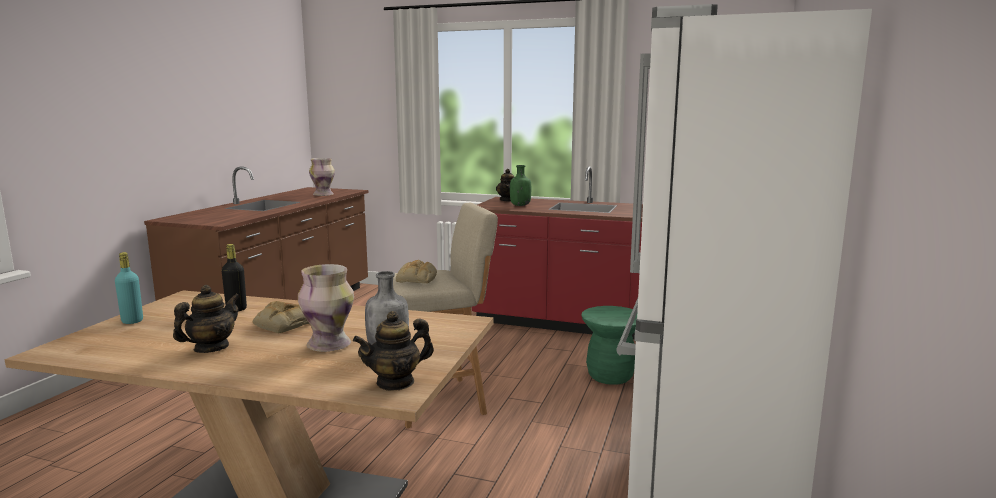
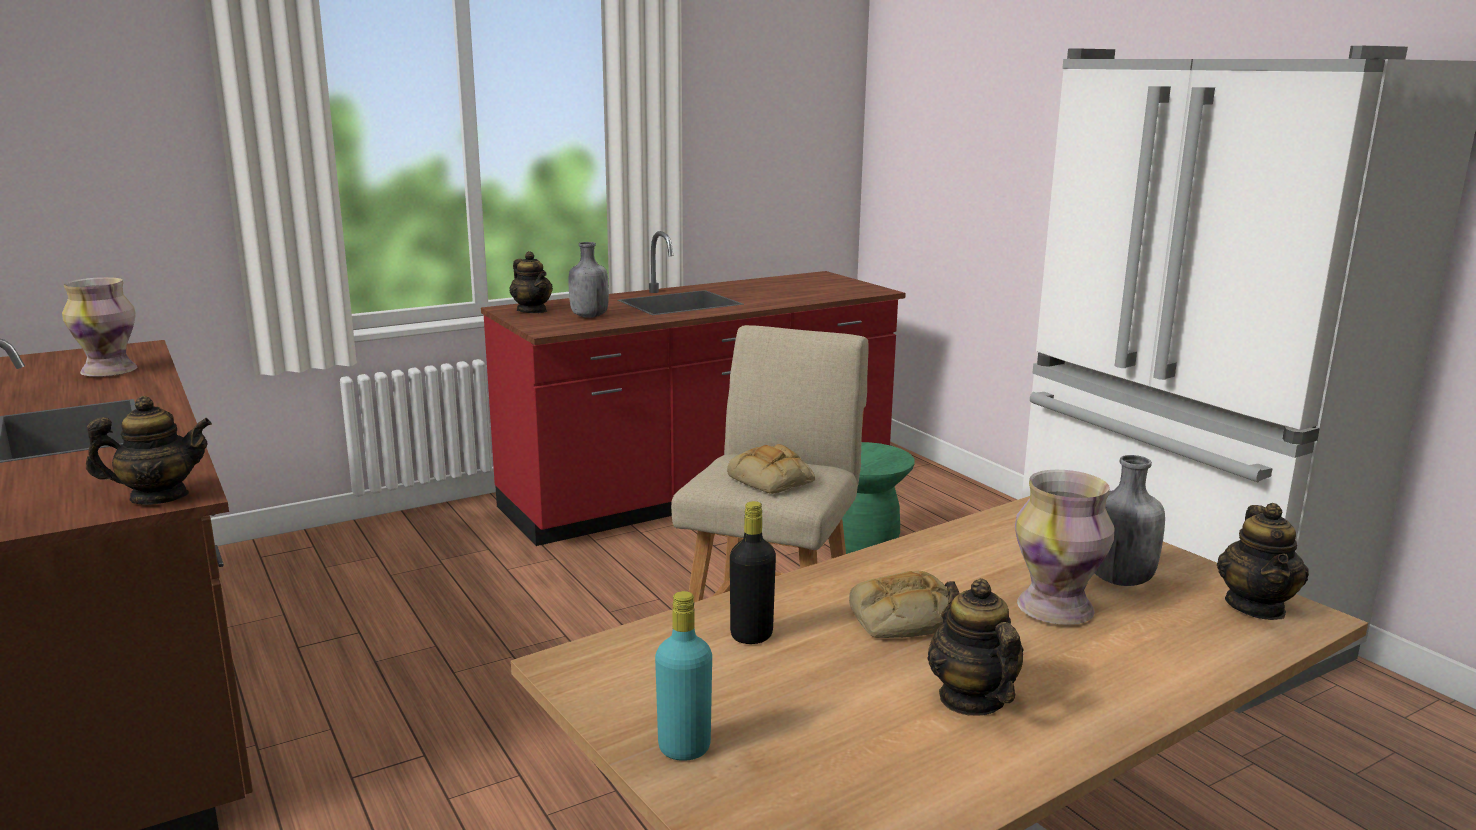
camera: 50 degrees left, 5 degrees up
green bottle [510,165,531,206] -> grey bottle [569,242,609,318]
none -> teapot [86,396,212,505]

